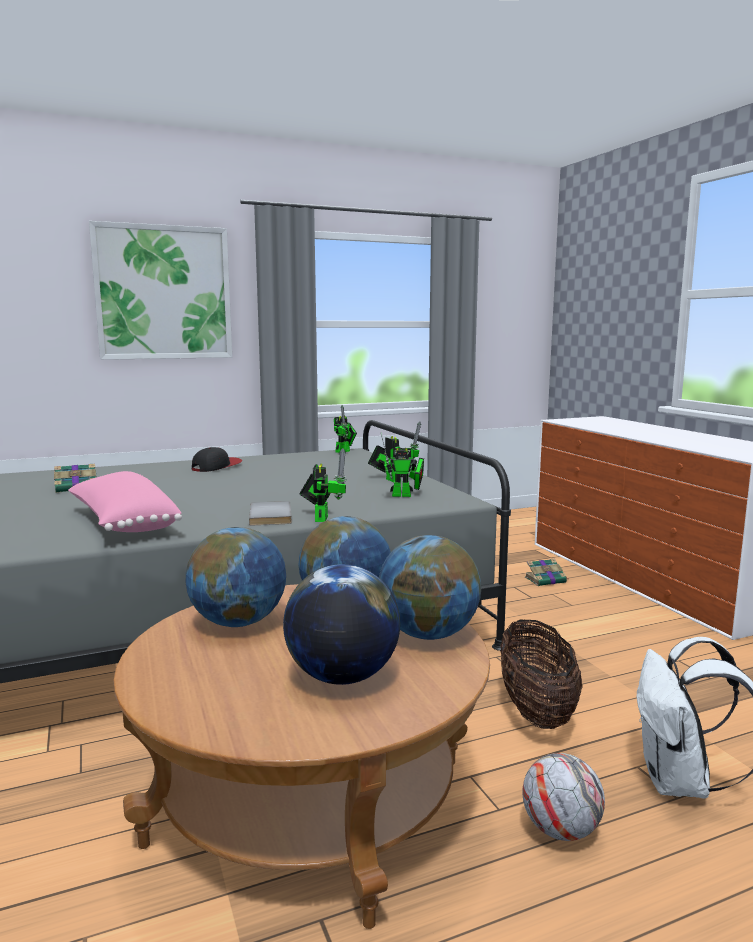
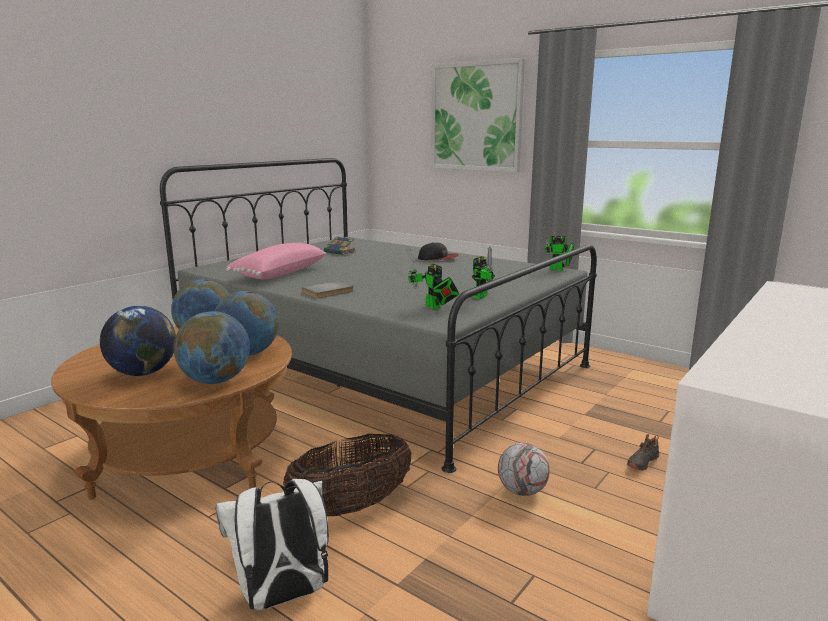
camera: 60 degrees right, 5 degrees up
toy robot [299,448,347,522] -> none
football [523,753,605,841] -> football moved to [498,443,550,496]
book [525,558,568,586] -> black shoe [627,434,659,471]

